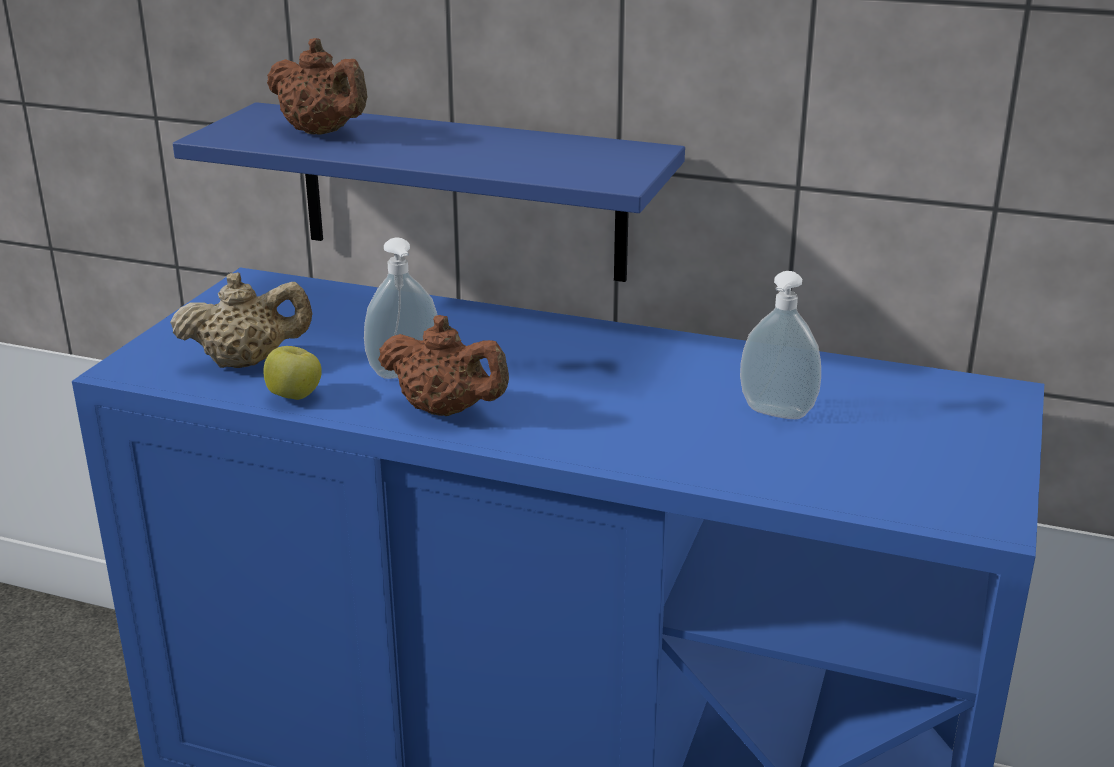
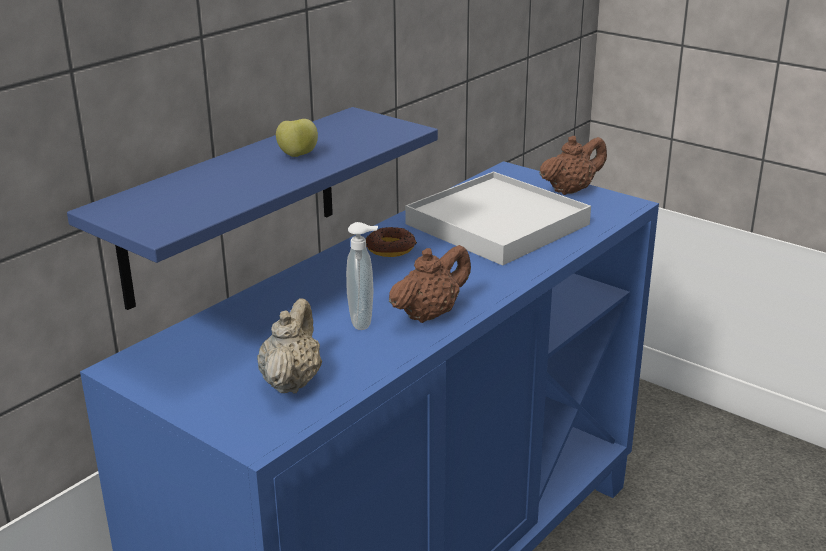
camera: 70 degrees left, 0 degrees up
apple [263,346,322,400] -> apple moved to [276,119,318,157]
brown teapot [267,38,367,135] -> brown teapot moved to [539,136,607,195]
soap dispenser [740,271,821,419] -> white tray [405,172,591,266]
none -> donut [366,227,417,257]

